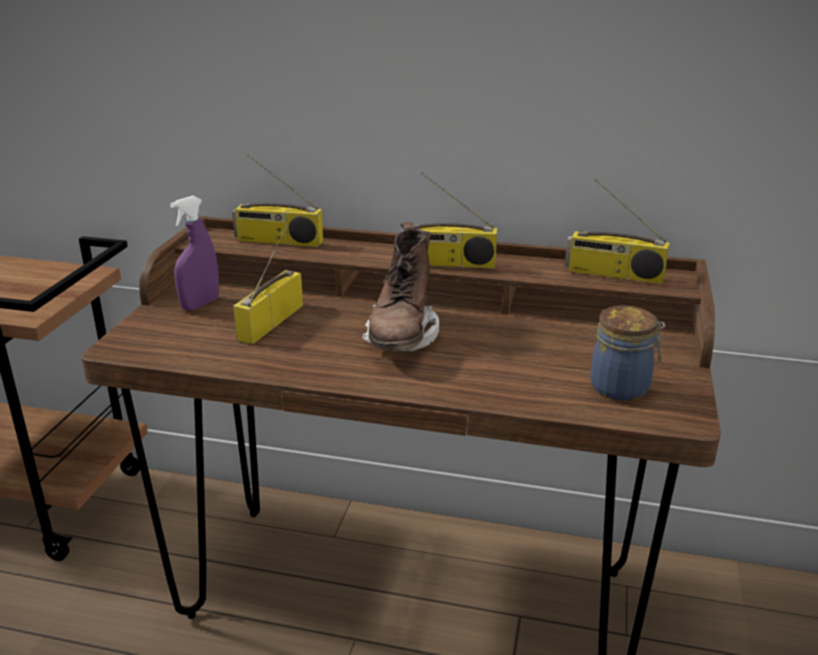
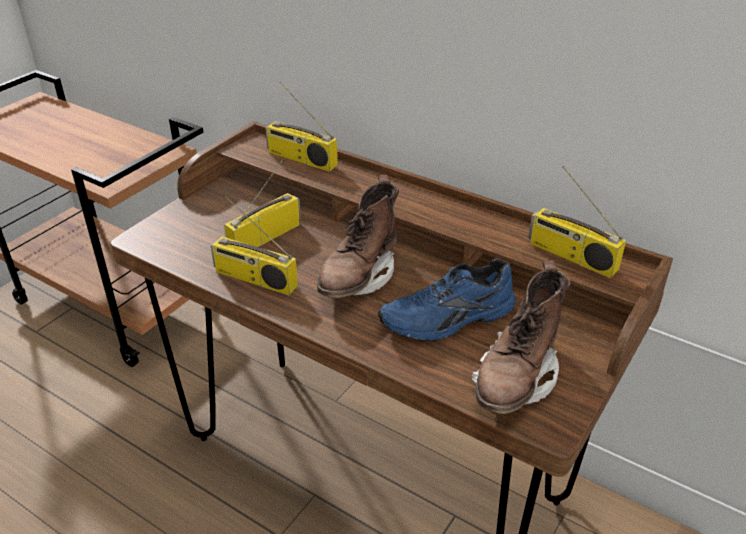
camera: 20 degrees right, 10 degrees up
purple spray bottle [170,196,219,310] -> none
radio [401,172,497,268] -> radio moved to [211,196,298,295]
jar [590,306,665,401] -> brown boot [472,260,571,414]
none -> blue shoe [377,259,516,341]

